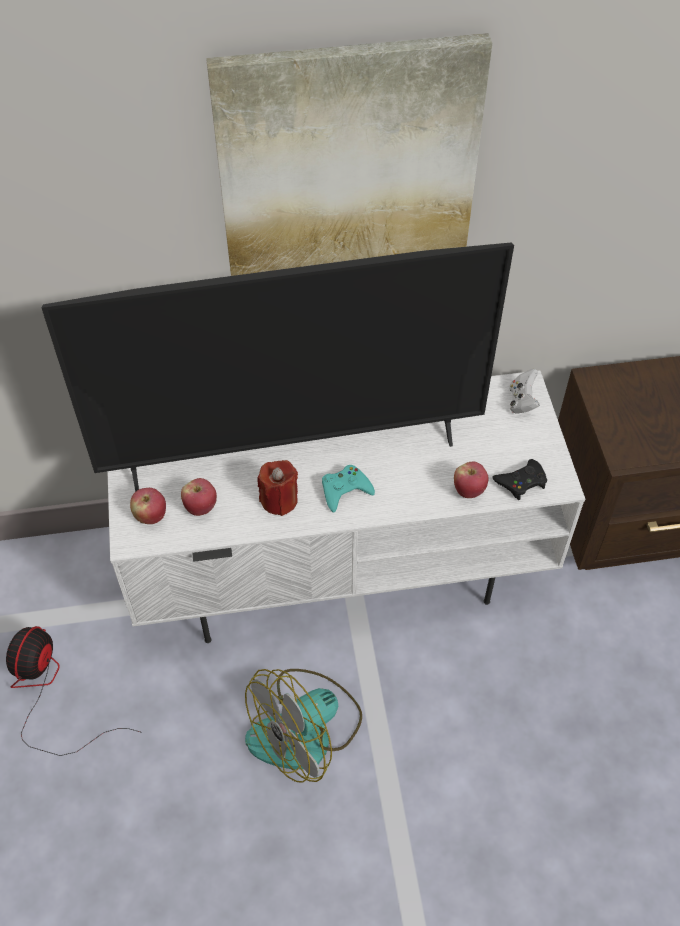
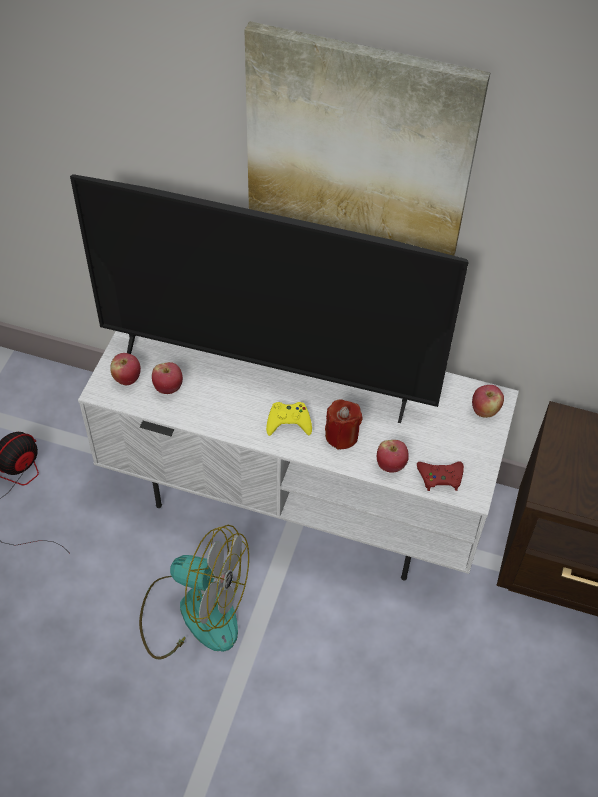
camera: 25 degrees right, 0 degrees up
fan [245,669,362,783] -> fan turned 150 degrees counterclockwise [139,525,249,659]
red candle [257,460,298,516] -> red candle moved to [325,399,362,450]
turquoise game controller [322,465,375,512] -> yellow game controller [266,402,312,436]
black game controller [492,459,547,500] -> red game controller [417,461,464,491]
white game controller [510,369,540,414] -> apple [472,385,504,418]

